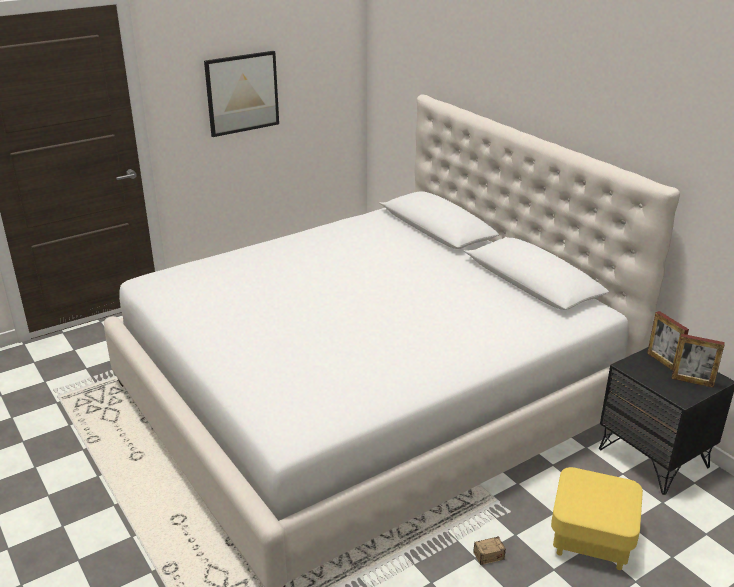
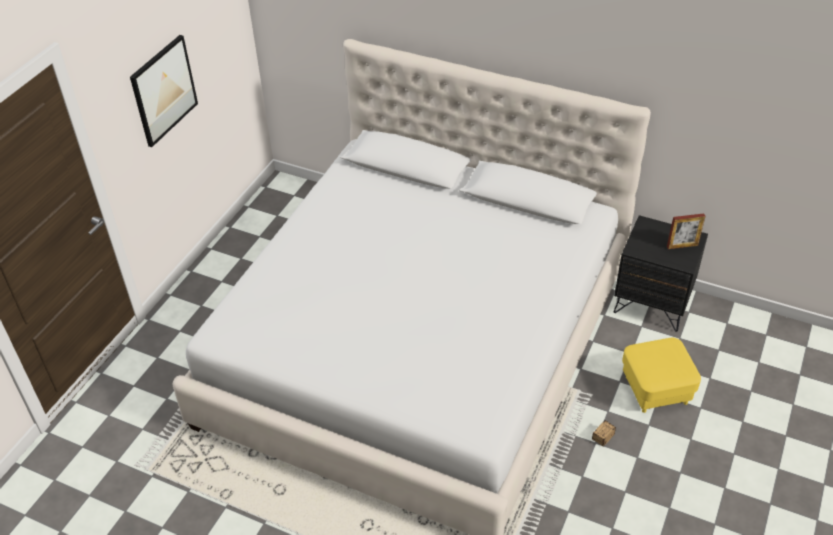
camera: 30 degrees left, 15 degrees up
picture frame [647,311,689,371] -> none

